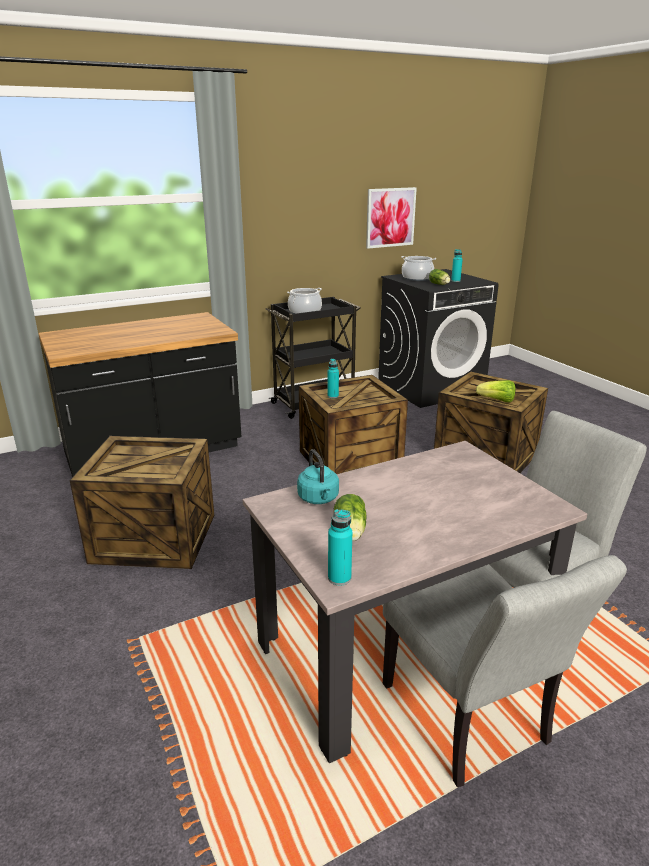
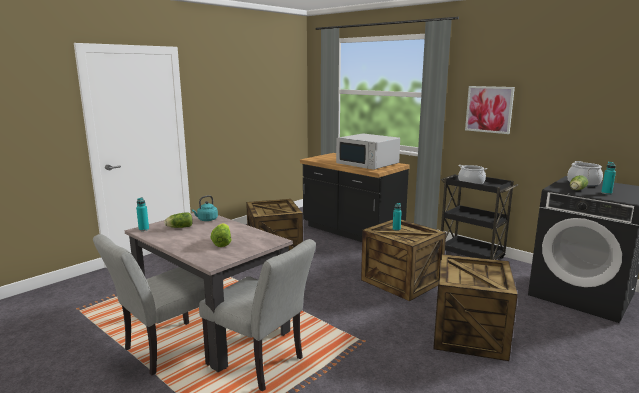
camera: 70 degrees right, 10 degrees down
picture [366,187,417,249] -> picture moved to [465,86,515,134]
lettuce [476,380,516,402] -> lettuce moved to [210,223,231,247]
none -> white microwave [336,134,400,170]

